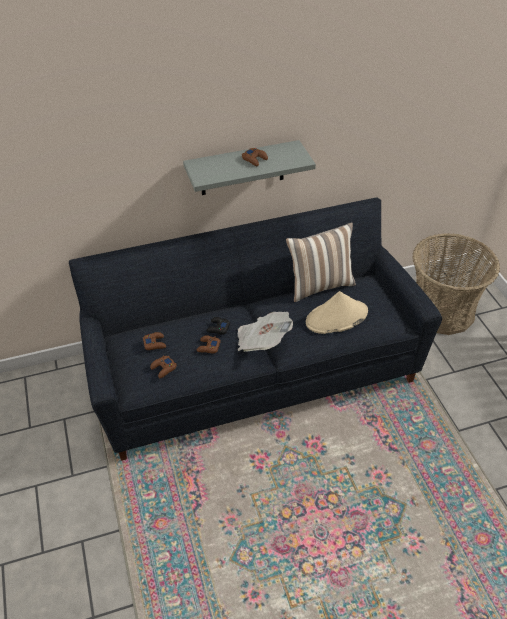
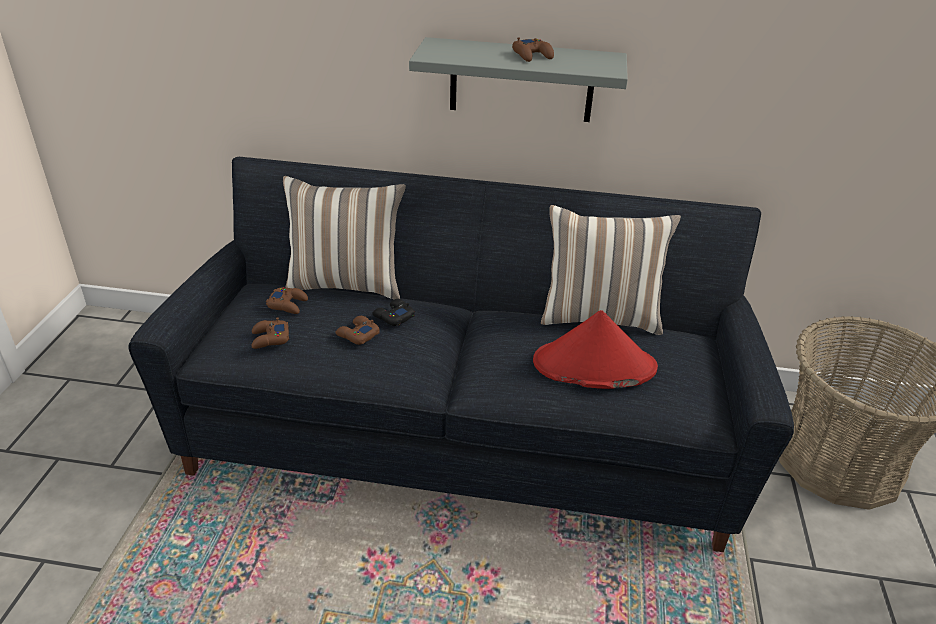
camera: 25 degrees right, 10 degrees down
newspaper [238,312,293,351] -> none
beige hat [306,291,368,334] -> red hat [533,310,658,389]
none -> pillow [283,176,406,299]

